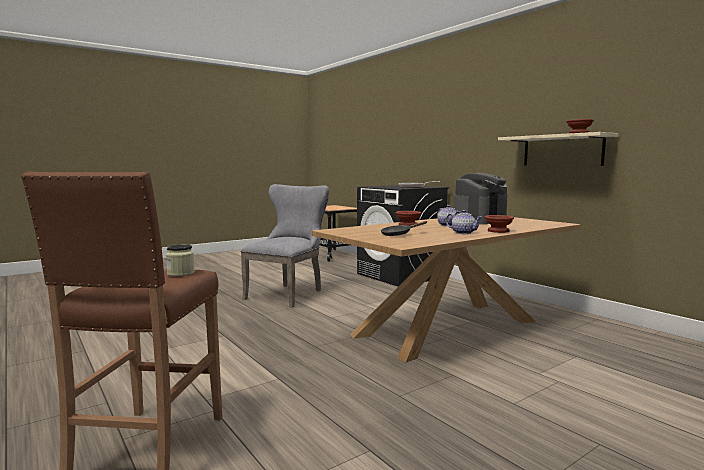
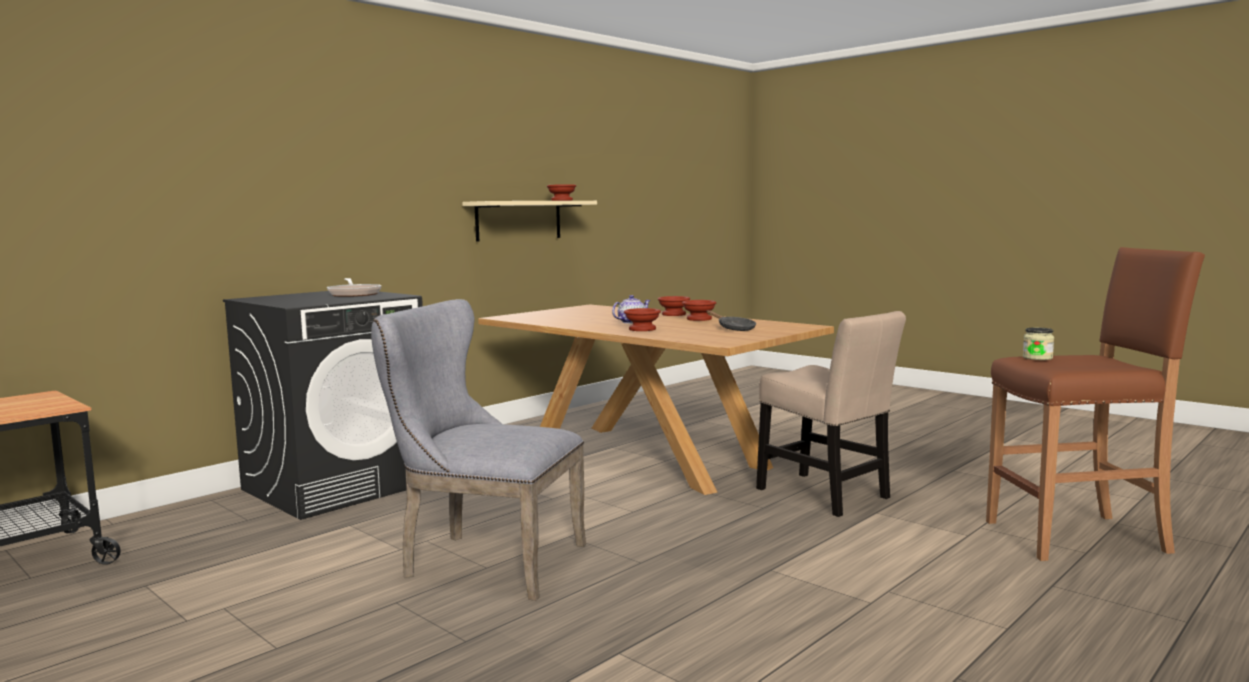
camera: 100 degrees left, 0 degrees up
teapot [446,210,483,234] -> brown bowl [682,300,716,321]
coffee machine [454,173,507,225] -> none
none -> beige chair [756,311,906,517]

